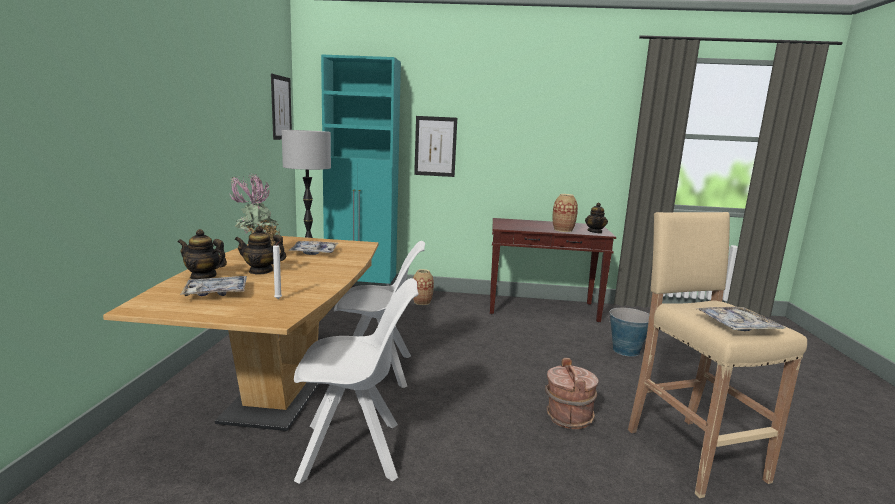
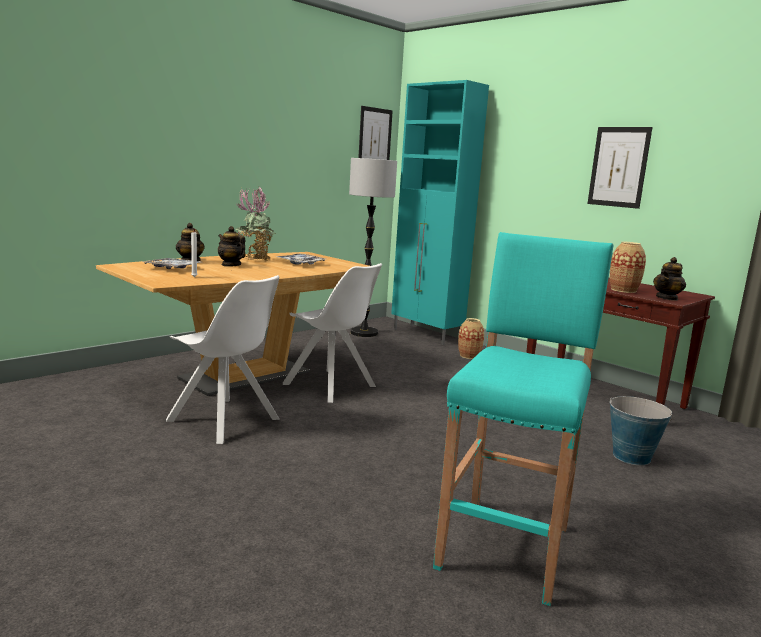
camera: 40 degrees right, 0 degrees up
picture [414,116,457,177] -> picture moved to [587,127,652,209]
brown bucket [545,358,598,429] -> none
beige stool [628,212,807,498] -> turquoise stool [433,232,613,606]
tray [698,307,786,331] -> none

